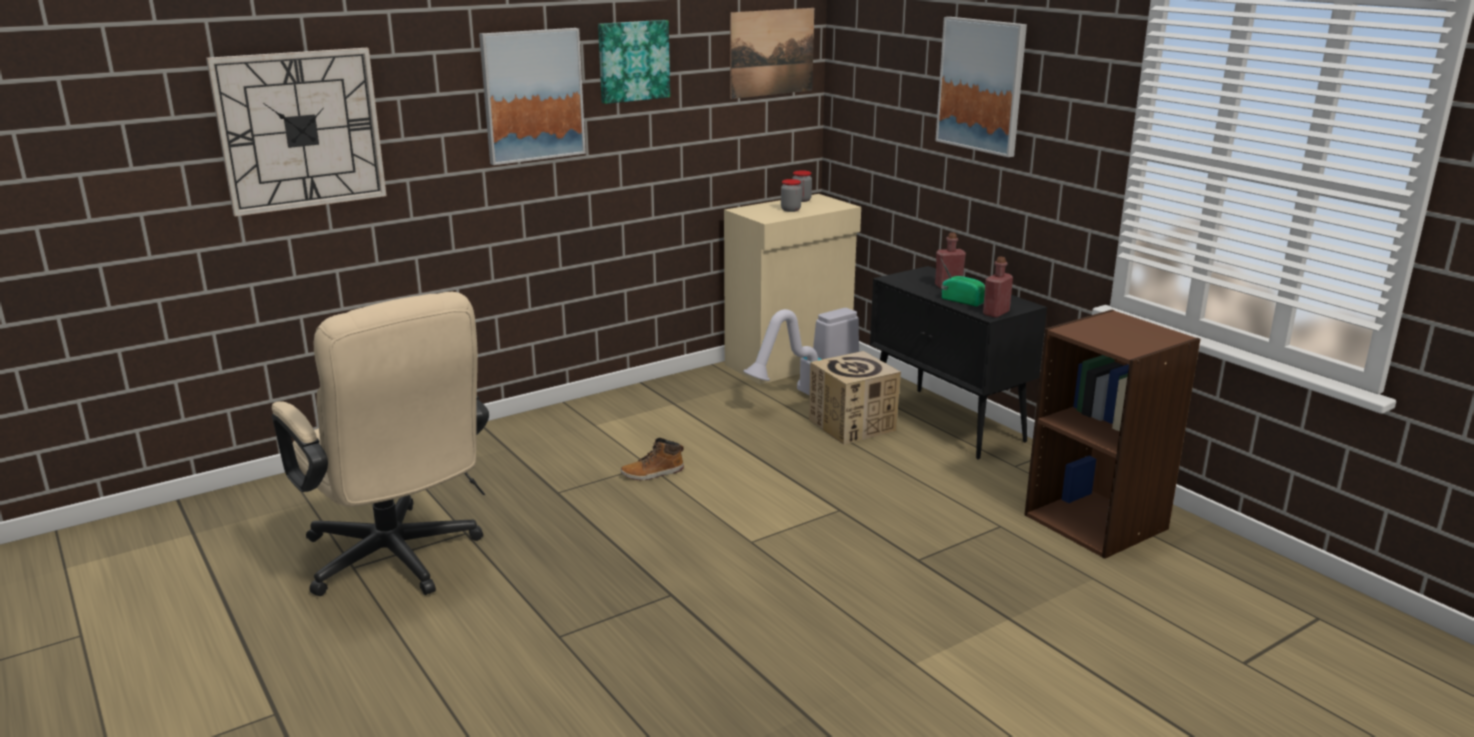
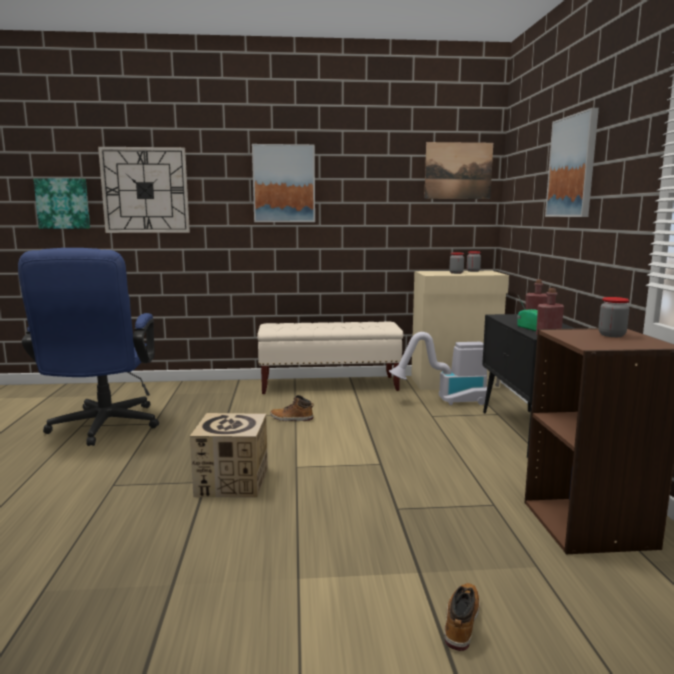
camera: 30 degrees right, 10 degrees down
beige office chair [272,292,489,596] -> blue office chair [18,248,159,446]
picture [598,20,670,104] -> picture moved to [33,178,90,229]
cardboard box [809,351,901,445] -> cardboard box moved to [190,413,268,498]
none -> beige bench [257,322,403,394]
none -> boot [444,583,480,651]
none -> jar [599,297,630,337]

